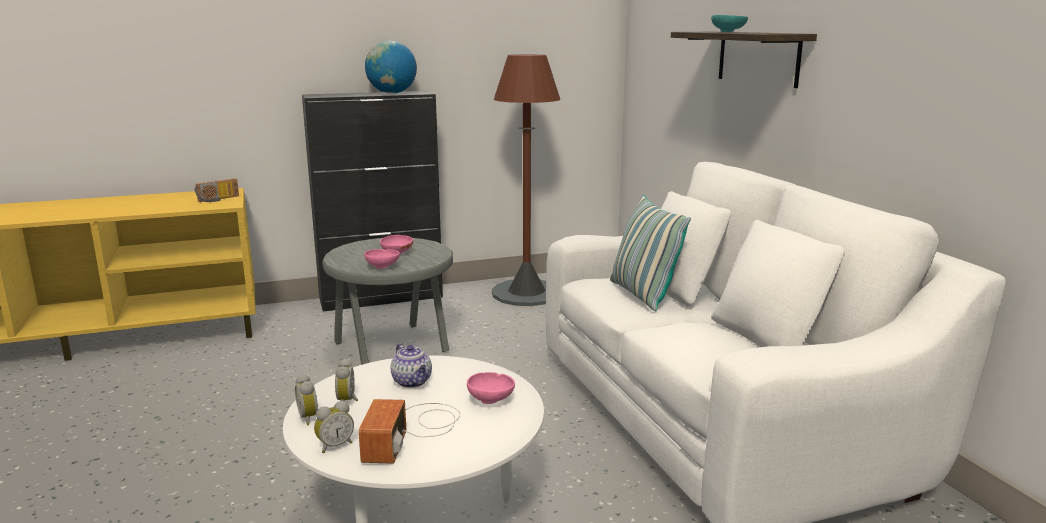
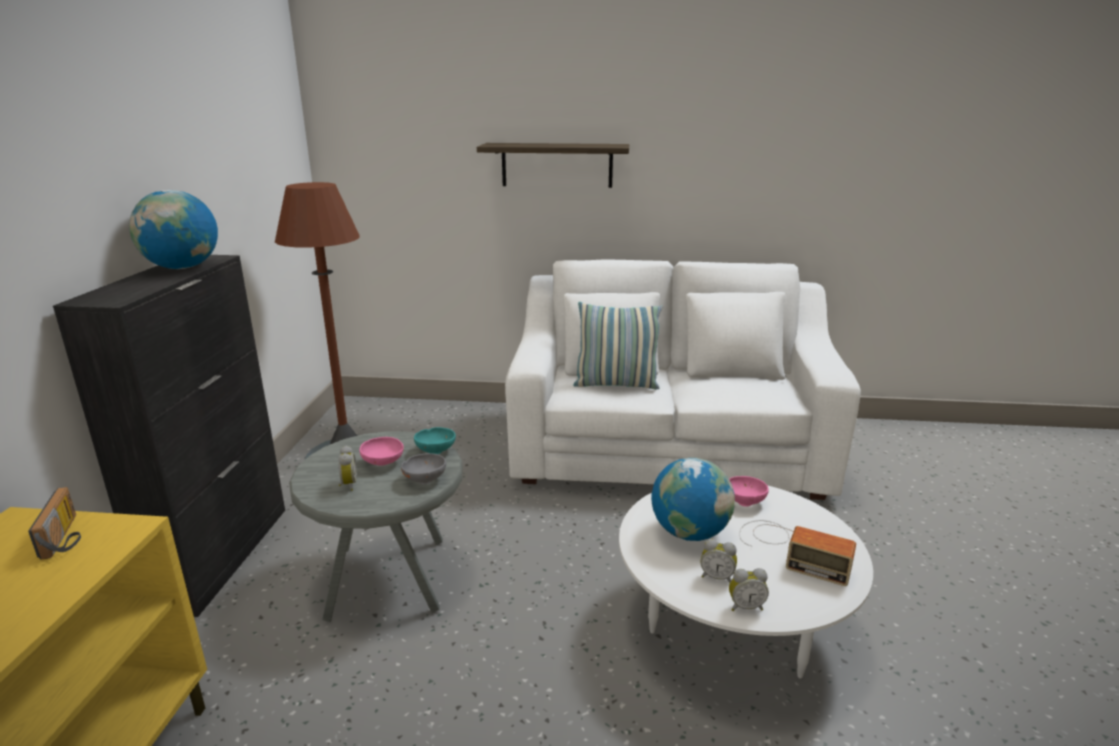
camera: 65 degrees left, 5 degrees up
alarm clock [314,401,354,453] -> alarm clock moved to [338,445,357,491]
pink bowl [364,249,400,269] -> grey bowl [401,453,446,484]
teapot [391,343,432,388] -> globe [651,458,735,541]
turquoise bowl [711,15,748,32] -> turquoise bowl moved to [414,427,456,454]

